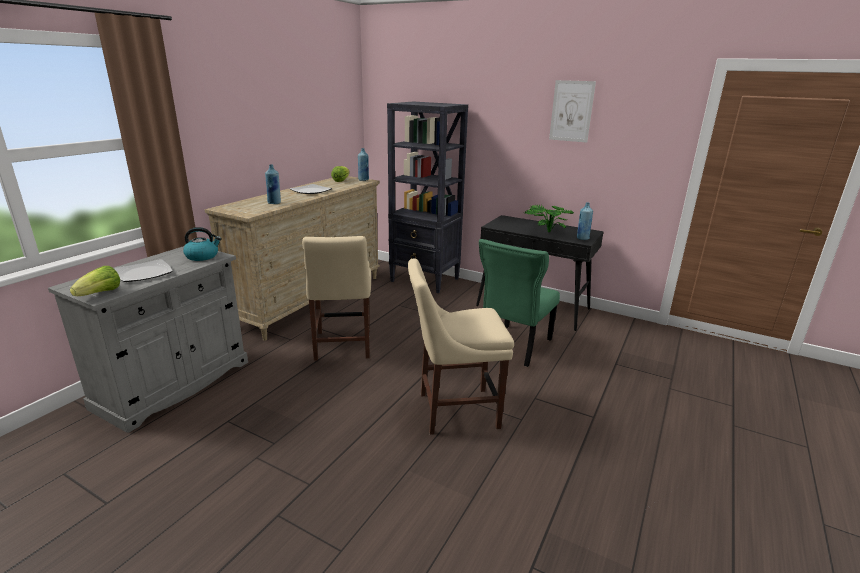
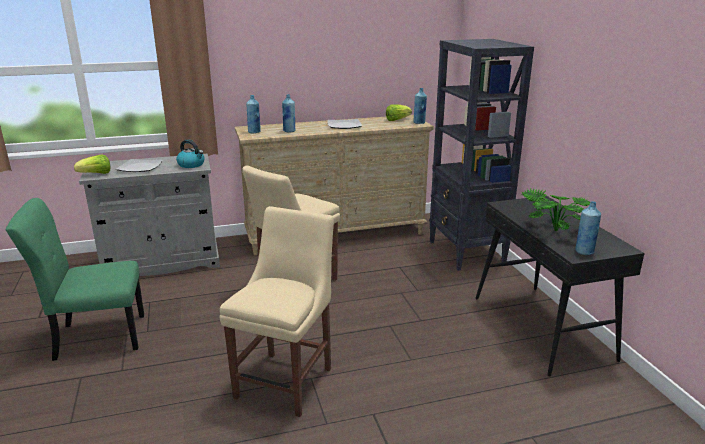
camera: 45 degrees right, 0 degrees up
beige chair [408,259,514,435] -> beige chair turned 75 degrees clockwise [219,206,334,417]
green chair [479,239,560,367] -> green chair moved to [6,198,144,361]
picture [549,80,596,143] -> none
none -> blue bottle [246,95,261,133]

